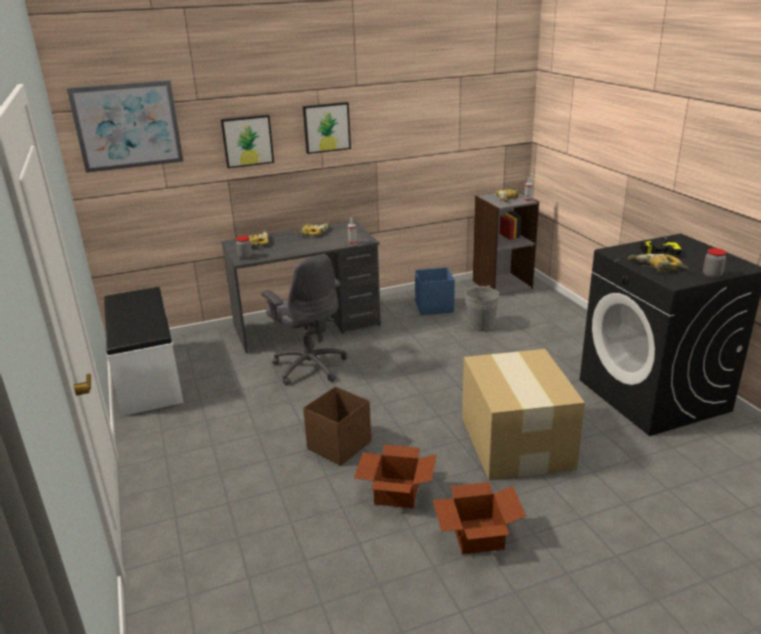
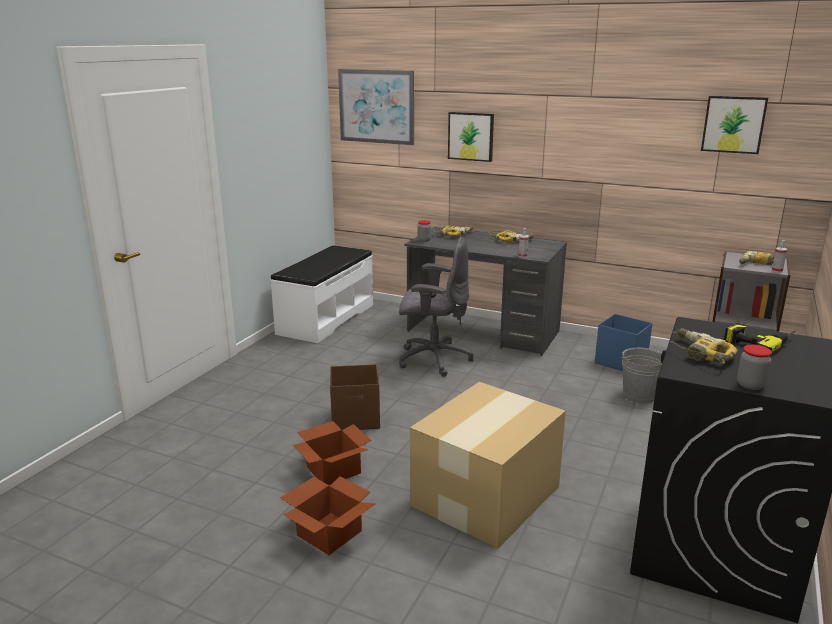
camera: 45 degrees right, 5 degrees down
grey office chair [261,255,347,385] -> grey office chair turned 90 degrees counterclockwise [399,237,474,377]
picture [303,102,351,154] -> picture moved to [701,96,768,154]

